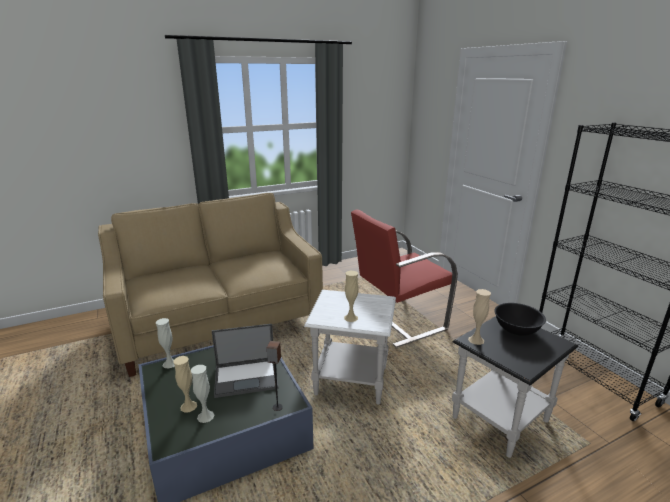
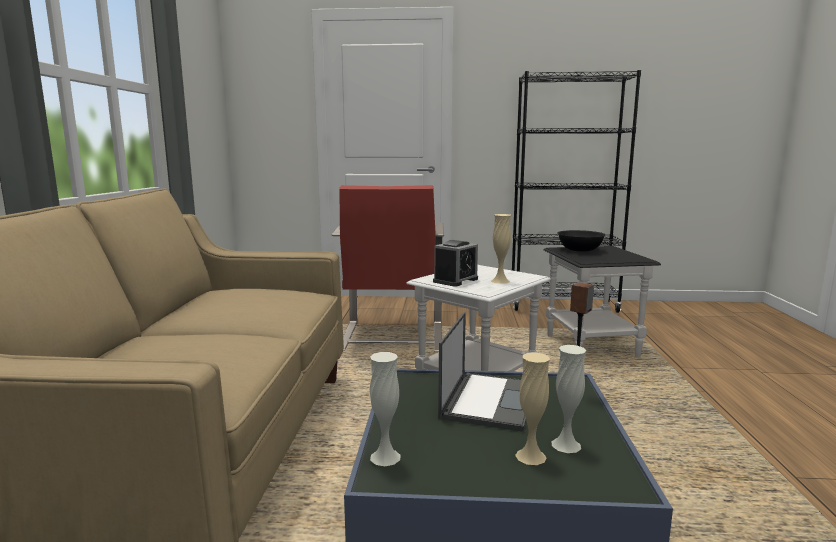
camera: 60 degrees left, 10 degrees down
beige vase [468,289,491,345] -> none
none -> alarm clock [433,240,478,287]

